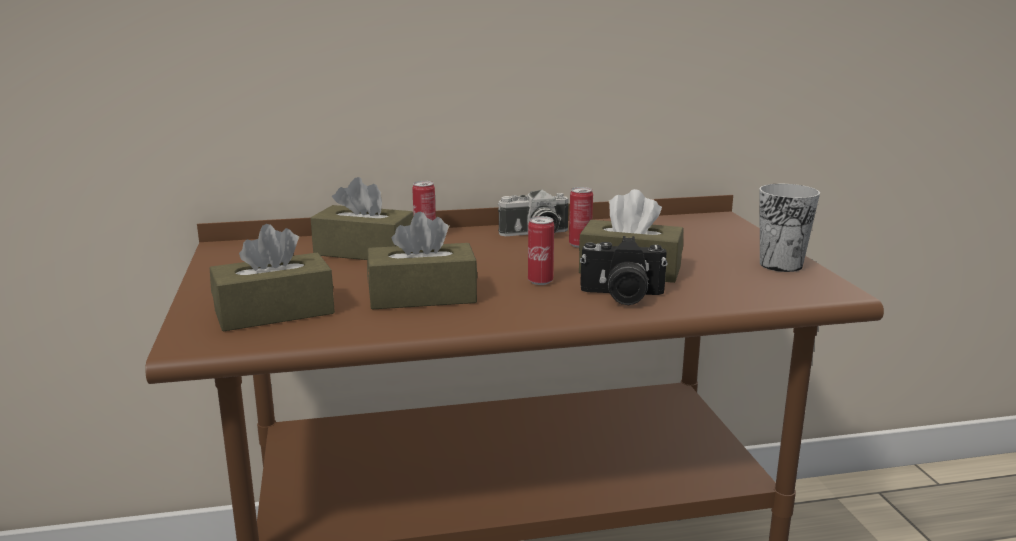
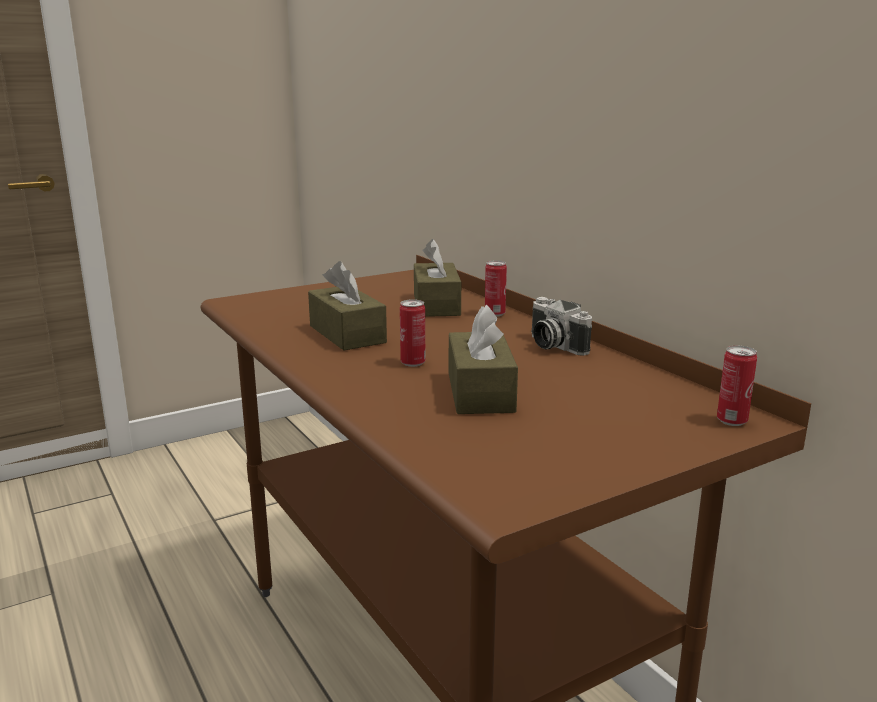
camera: 70 degrees right, 0 degrees up
brown tissue box [210,224,335,332] -> none
can [569,187,593,248] -> can moved to [717,346,757,426]
camera [580,236,668,305] -> none
cup [759,184,820,272] -> none

